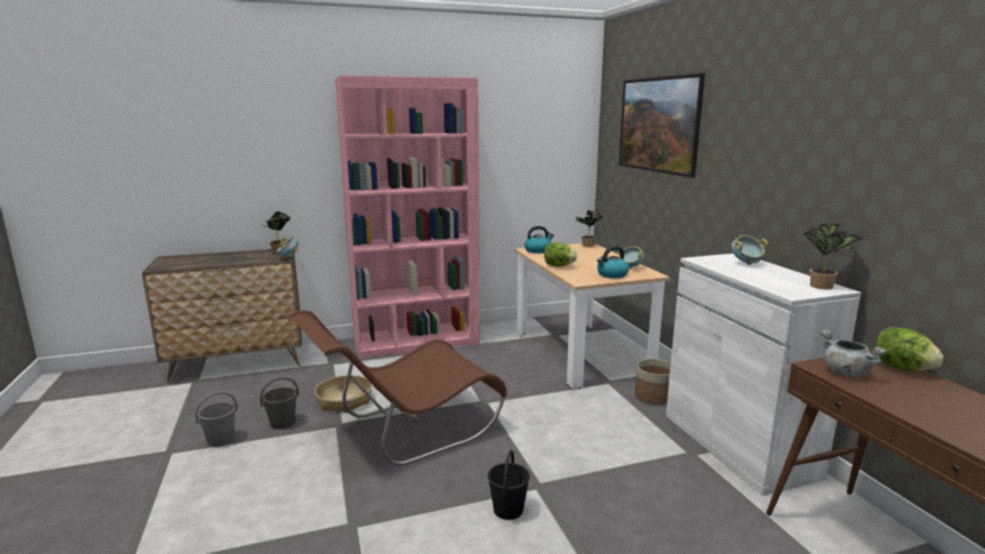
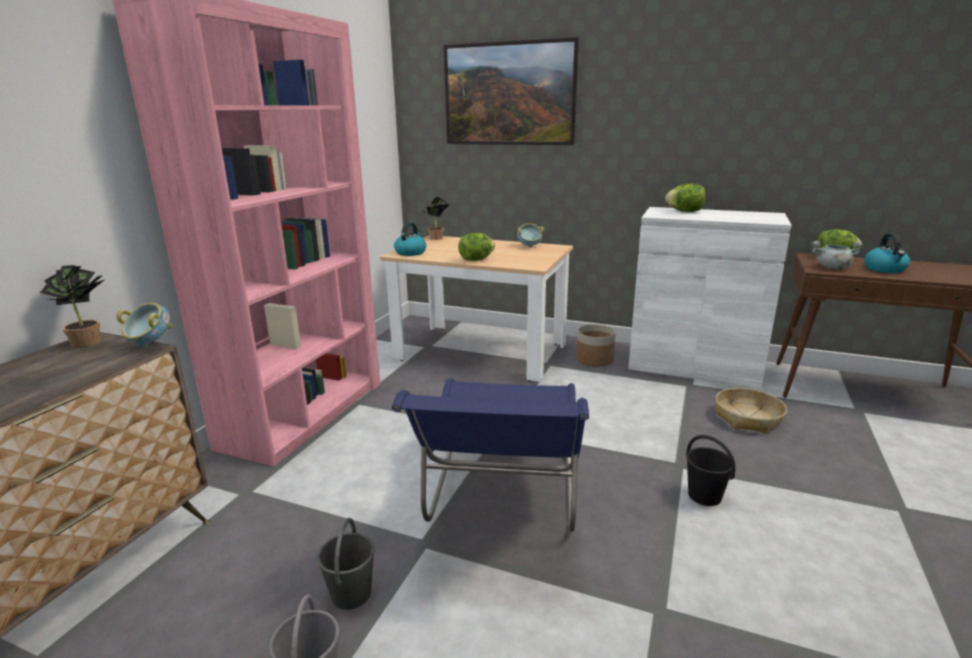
camera: 50 degrees left, 5 degrees up
brown chair [289,310,507,466] -> blue chair [392,378,589,532]
basket [315,375,372,413] -> basket moved to [716,388,787,434]
kettle [597,246,629,278] -> kettle moved to [864,233,910,273]
bowl [731,235,768,265] -> lettuce [665,184,706,212]
potted plant [802,224,864,290] -> none

